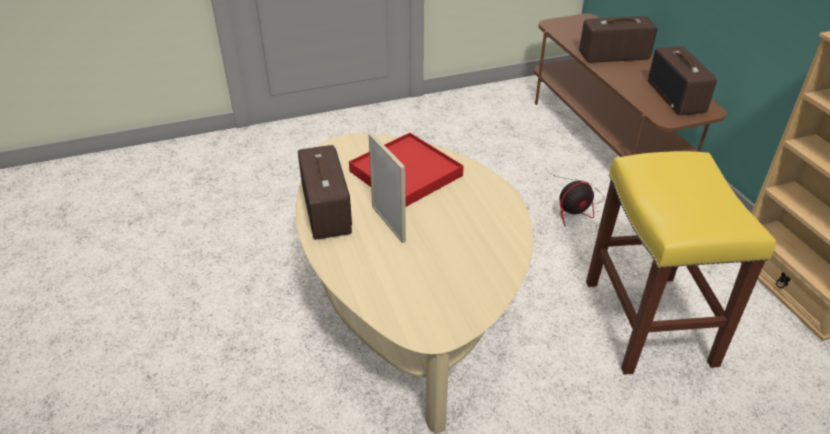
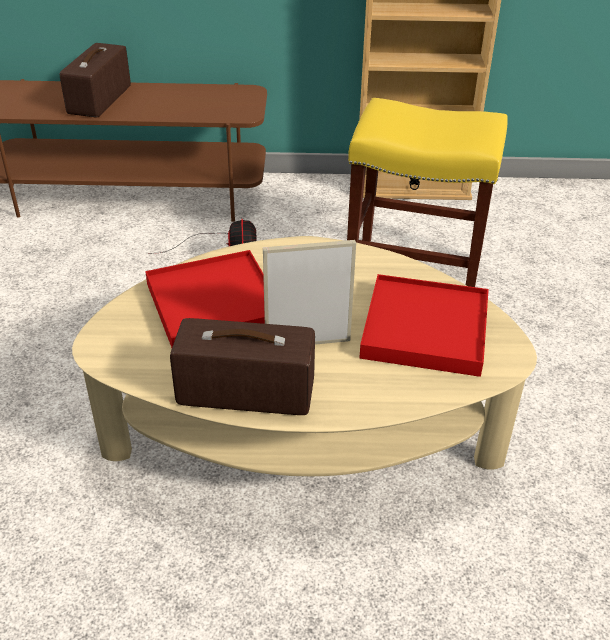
camera: 70 degrees left, 0 degrees up
radio [648,46,717,115] -> none
none -> red tray [359,274,489,377]

